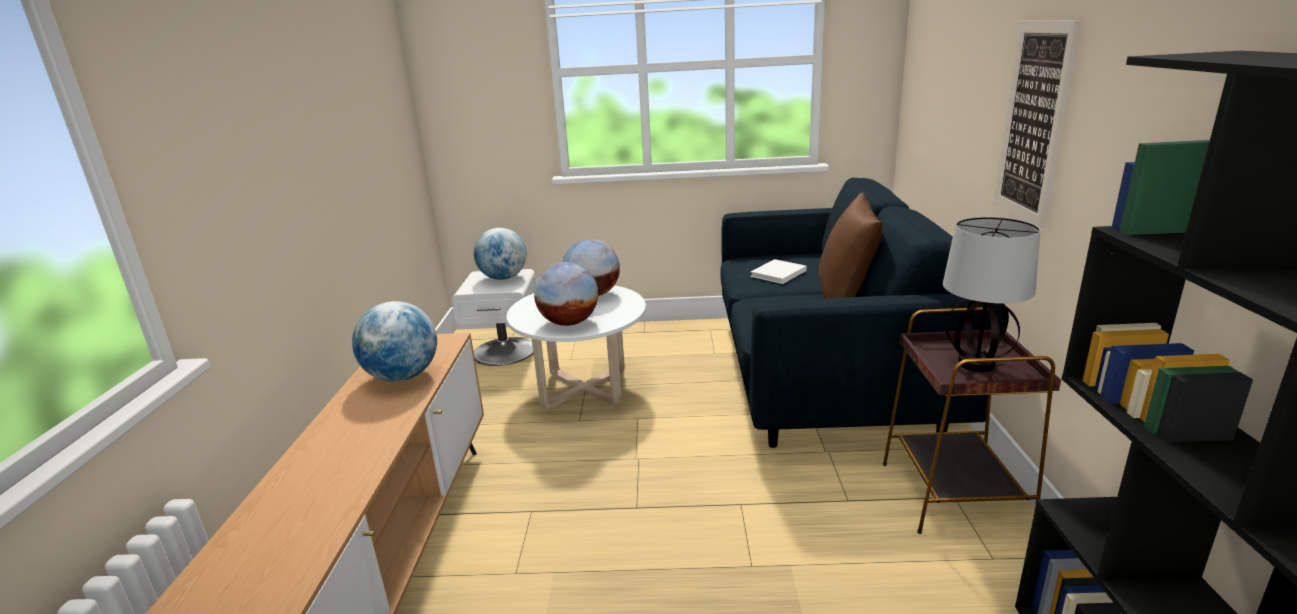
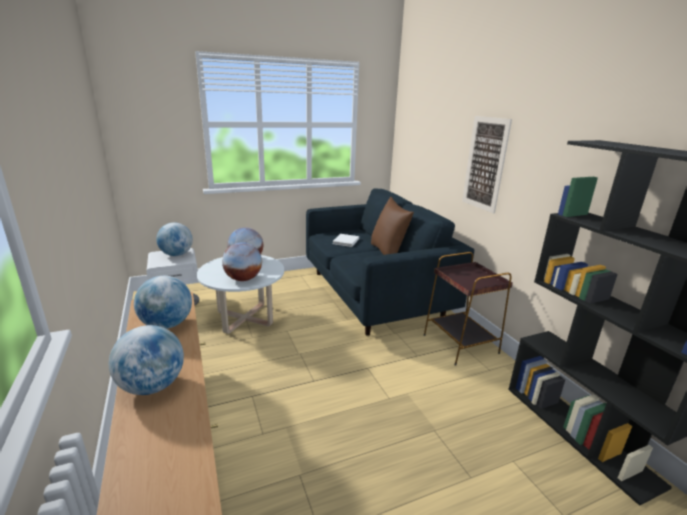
camera: 25 degrees left, 0 degrees up
table lamp [943,217,1040,372] -> none
none -> globe [109,325,184,395]

